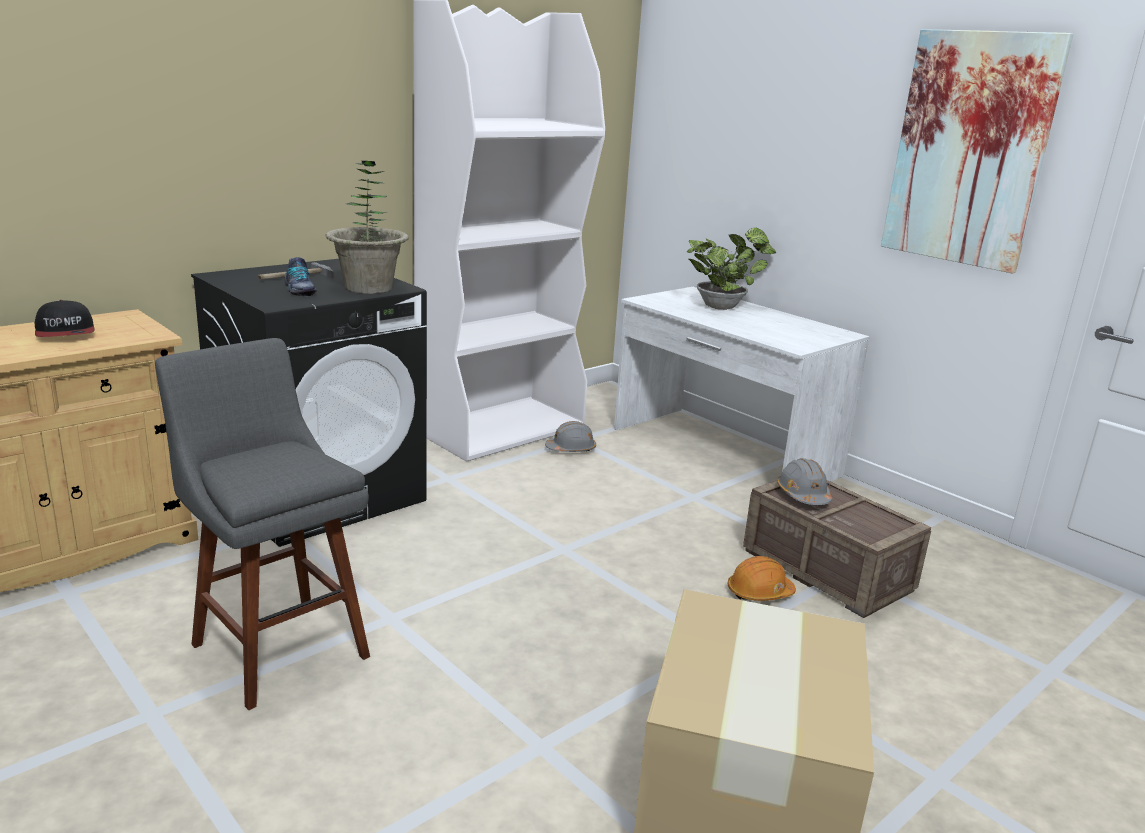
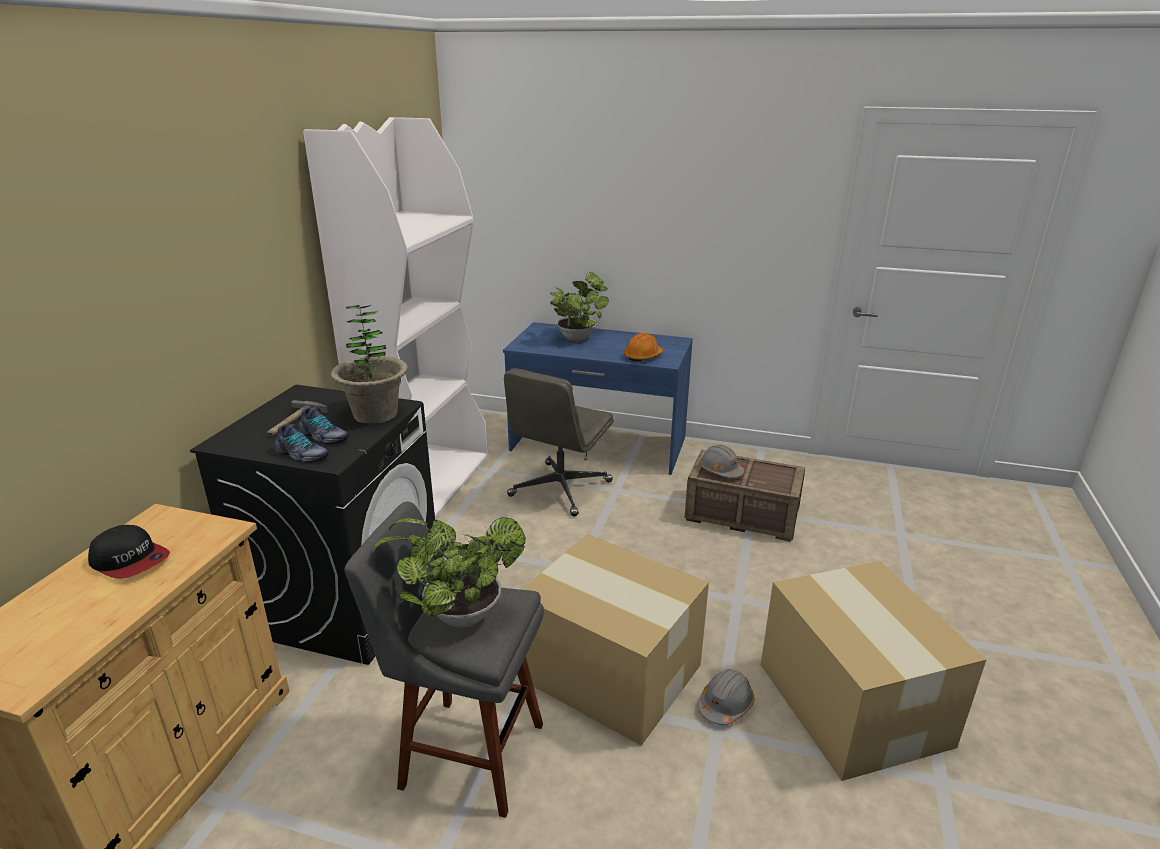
camera: 30 degrees left, 5 degrees up
grey hard hat [545,421,596,452] -> grey hard hat moved to [698,669,754,725]
white desk [614,287,870,482] -> blue desk [503,322,693,475]
orange hard hat [727,556,796,601] -> orange hard hat moved to [624,333,663,362]
picture [881,29,1073,273] -> none
none -> shoe [275,424,329,463]
none -> potted plant [373,517,526,628]
none -> grey office chair [504,368,614,517]
none -> cardboard box [521,534,709,746]

